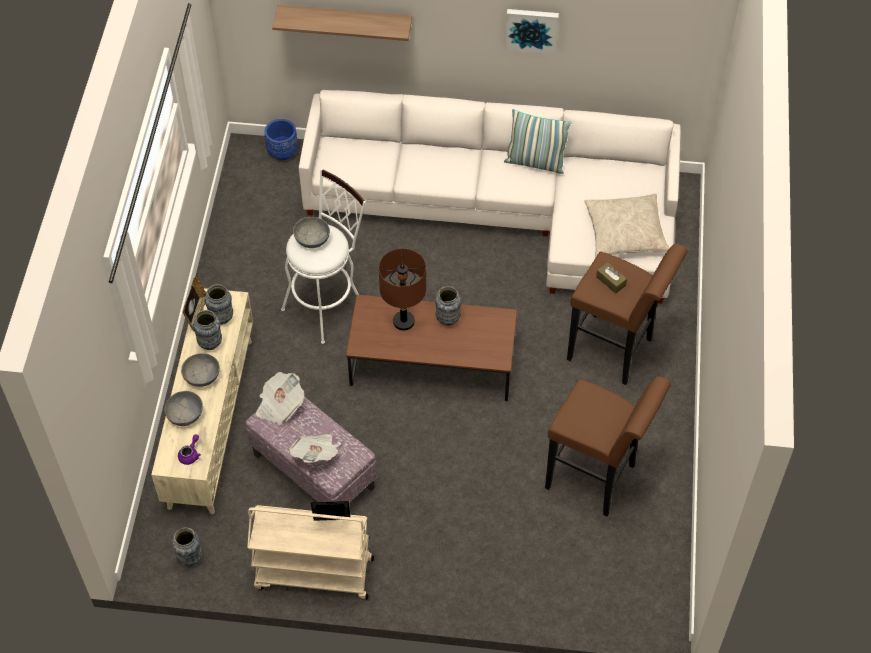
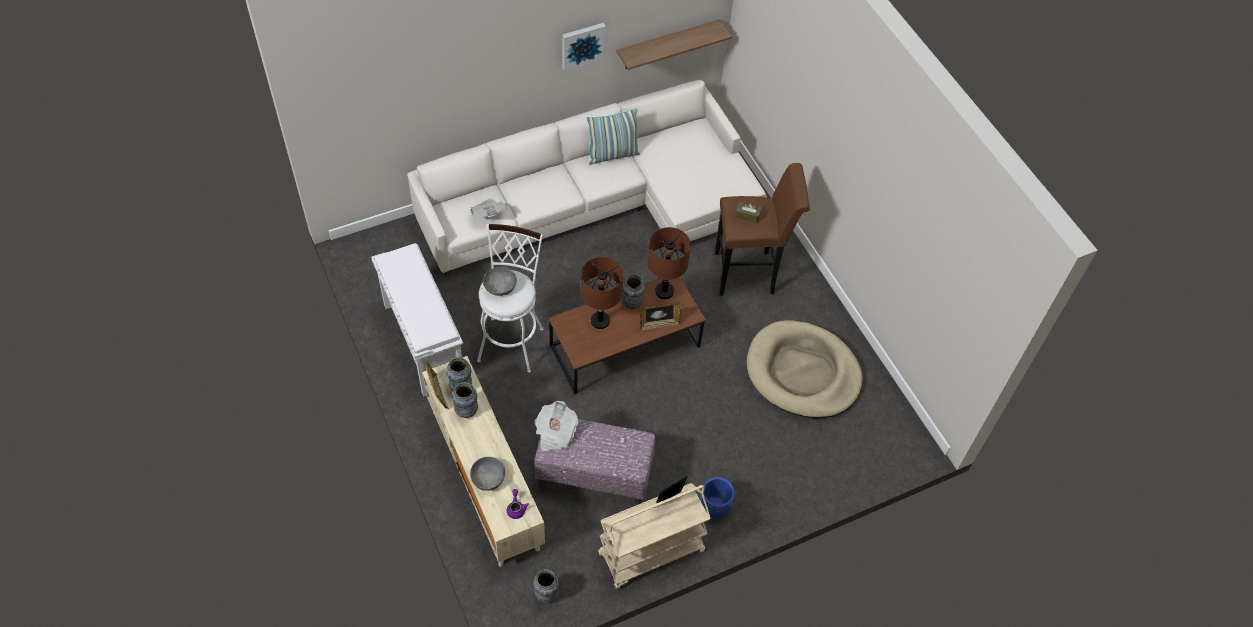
camera: 35 degrees left, 0 degrees up
grey bowl [181,353,220,387] -> none
blue planter [264,119,298,160] -> blue planter moved to [700,477,735,518]
shelf [272,5,412,41] -> shelf moved to [617,19,732,70]
newspaper [289,434,339,463] -> newspaper moved to [470,198,507,218]
brown stool [545,377,671,516] -> beige dog bed [747,320,863,418]
beige pillow [584,194,669,257] -> none
none -> white bench [371,243,463,397]
none -> picture frame [640,302,681,330]
none -> brown table lamp [648,227,691,299]

